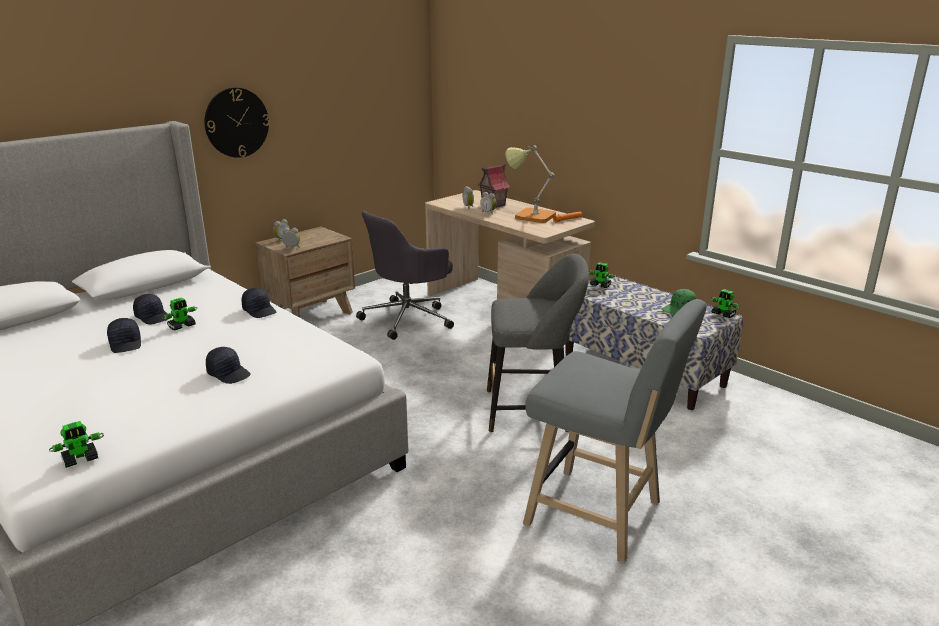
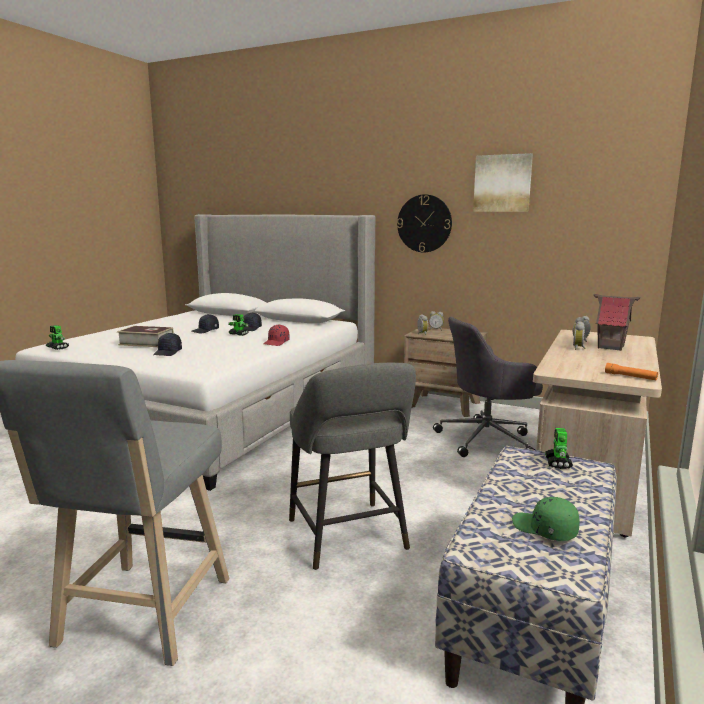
camera: 70 degrees right, 10 degrees down
black cap [242,288,276,318] -> red cap [264,324,290,346]
grey office chair [356,211,454,340] -> grey office chair turned 45 degrees counterclockwise [433,317,543,457]
table lamp [506,145,556,223] -> none
toy robot [711,289,740,318] -> none
none -> book [117,326,174,347]
none -> picture [473,153,533,212]

